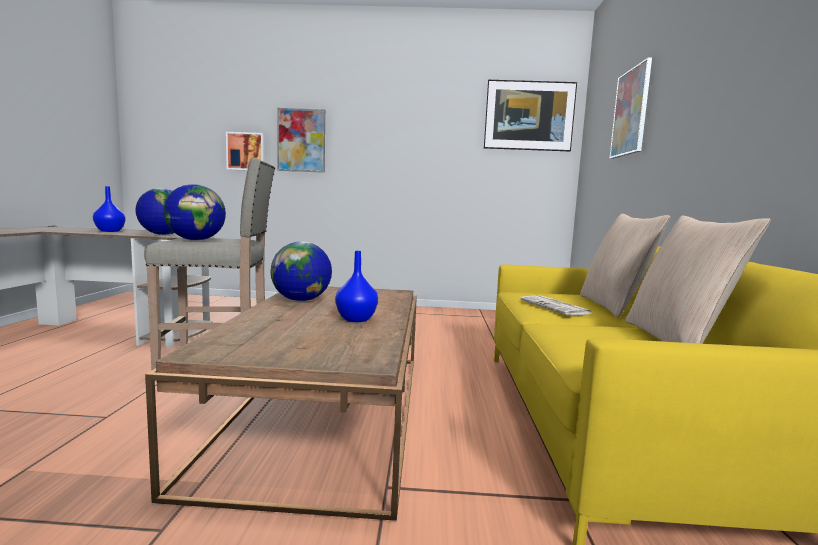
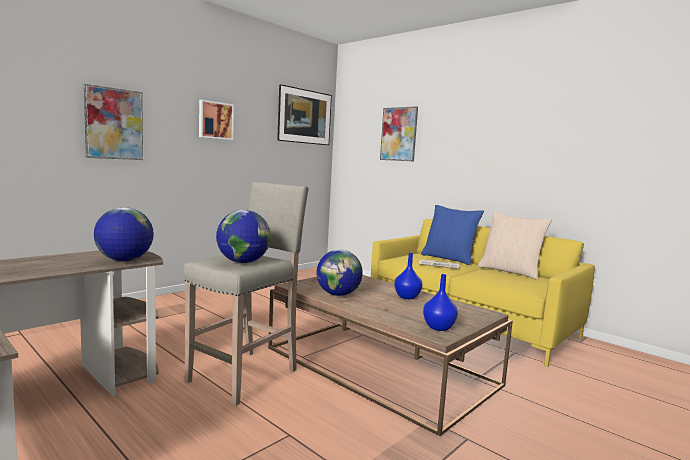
camera: 50 degrees left, 0 degrees up
blue vase [93,186,126,232] -> blue vase moved to [423,274,458,331]
picture [226,132,265,171] -> picture moved to [199,100,234,140]
beige pillow [580,214,671,317] -> blue pillow [421,205,484,265]

